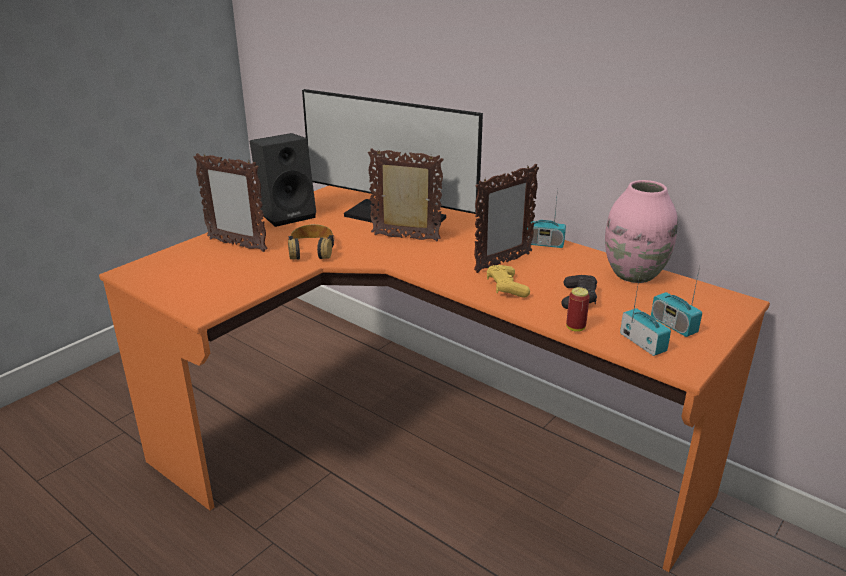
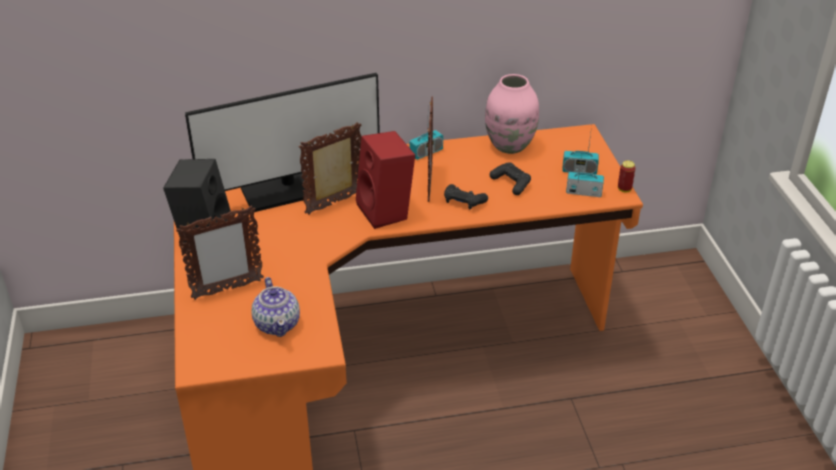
camera: 50 degrees left, 10 degrees up
headphones [288,224,334,260] -> none
yellow game controller [487,265,530,298] -> black game controller [444,184,488,209]
can [566,287,590,332] -> can moved to [618,160,635,193]
none -> teapot [252,277,300,337]
none -> red speaker [356,131,415,229]

